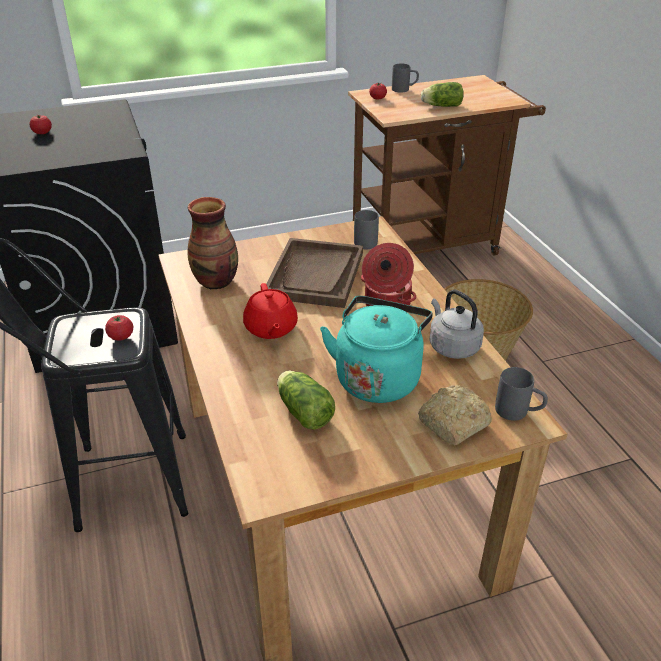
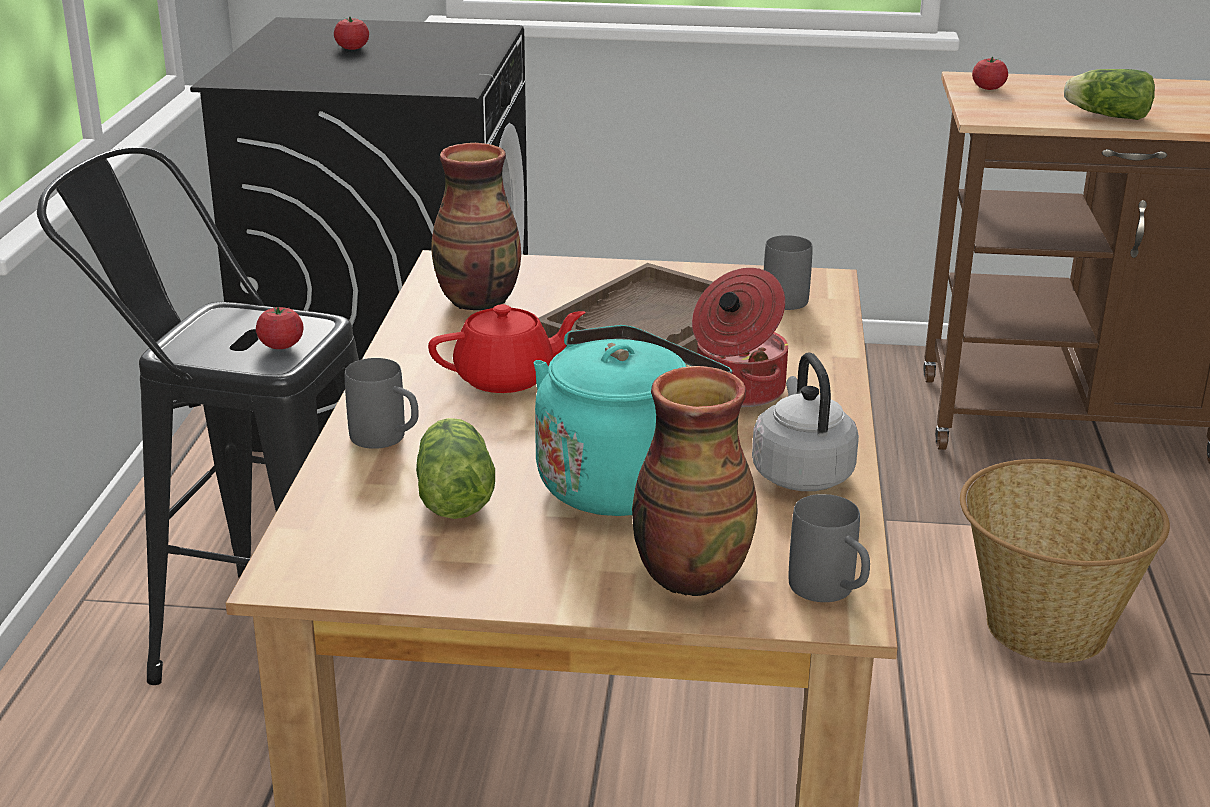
camera: 25 degrees right, 10 degrees down
red teapot [243,283,298,339] -> red teapot turned 120 degrees counterclockwise [428,304,585,393]
grey mug [392,64,419,93] -> grey mug moved to [345,358,419,449]
bread [418,385,492,446] -> vase [632,366,758,596]

